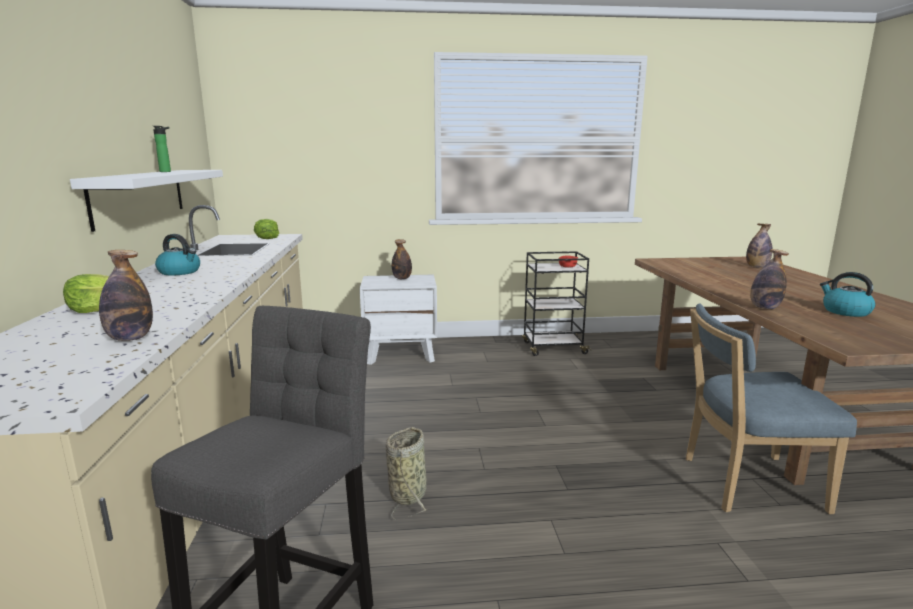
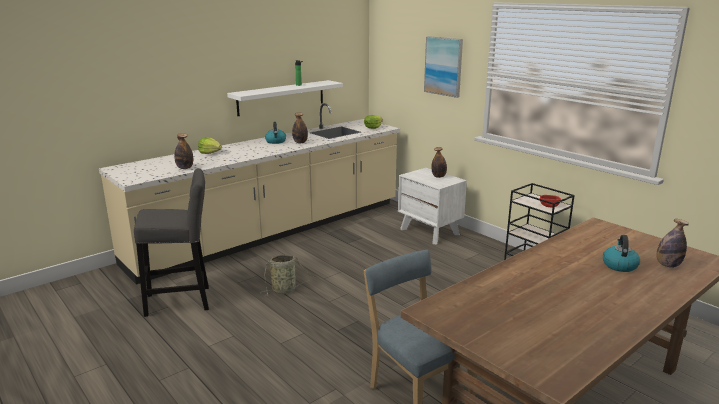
camera: 55 degrees right, 5 degrees up
bottle [750,249,789,309] -> bottle moved to [292,112,308,143]
kettle [820,272,876,317] -> kettle moved to [603,235,640,272]
none -> picture [424,36,463,98]

